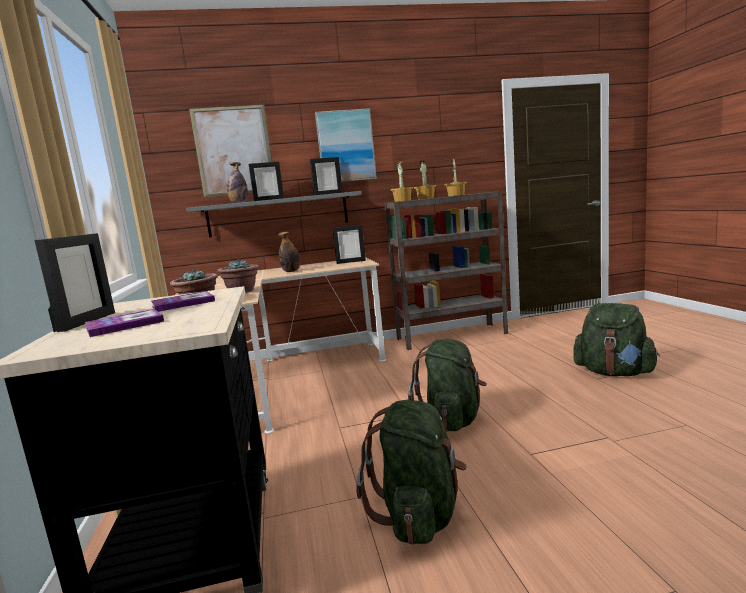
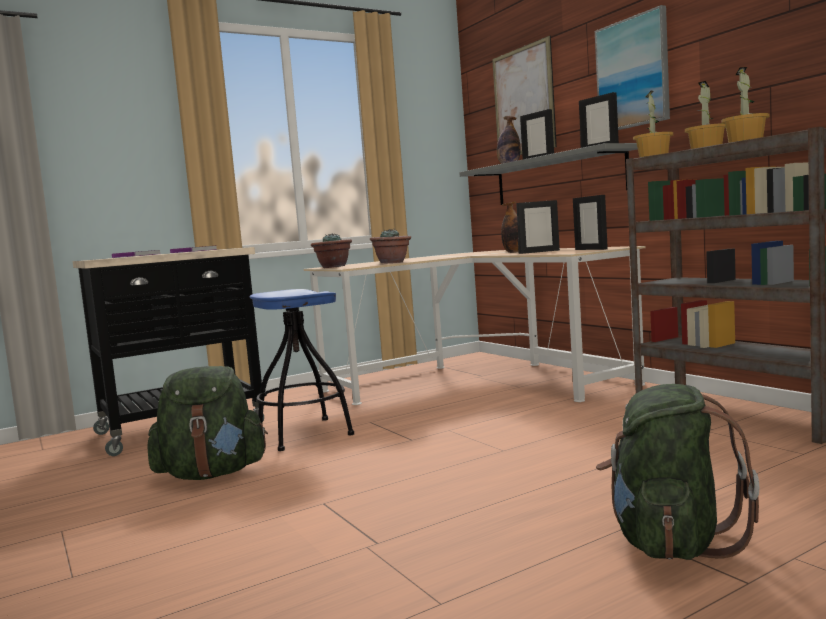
camera: 70 degrees right, 5 degrees down
picture frame [34,233,115,332] -> picture frame moved to [516,200,560,254]
green backpack [408,339,487,432] -> none
none -> blue stool [249,289,354,451]

